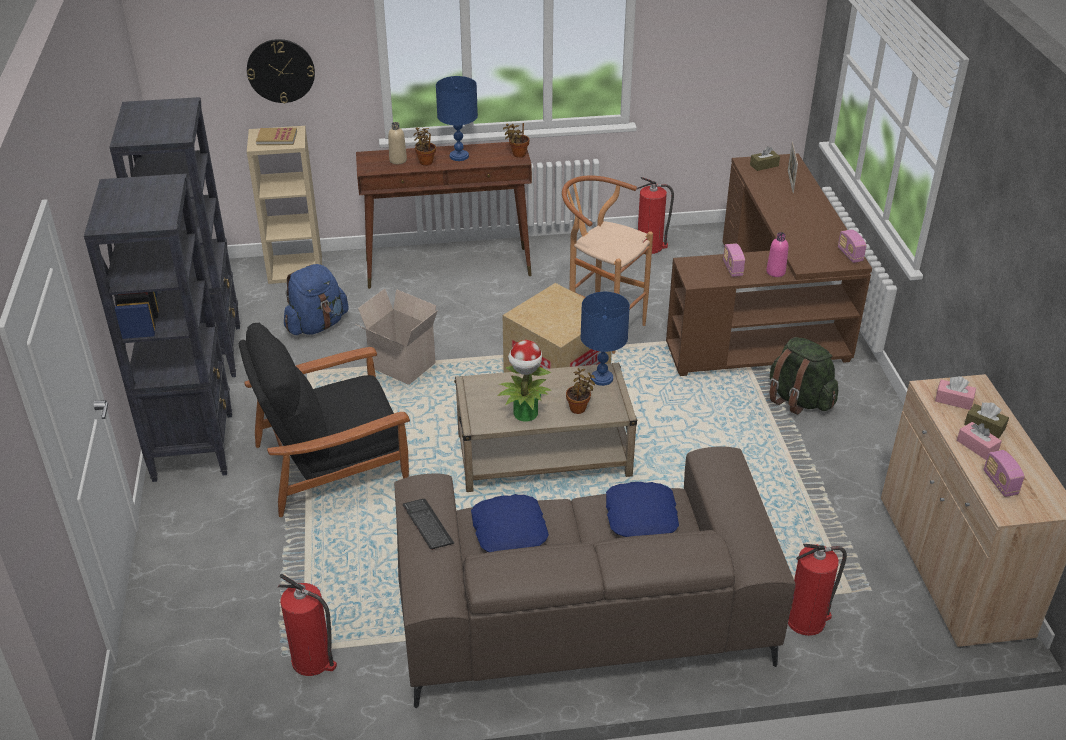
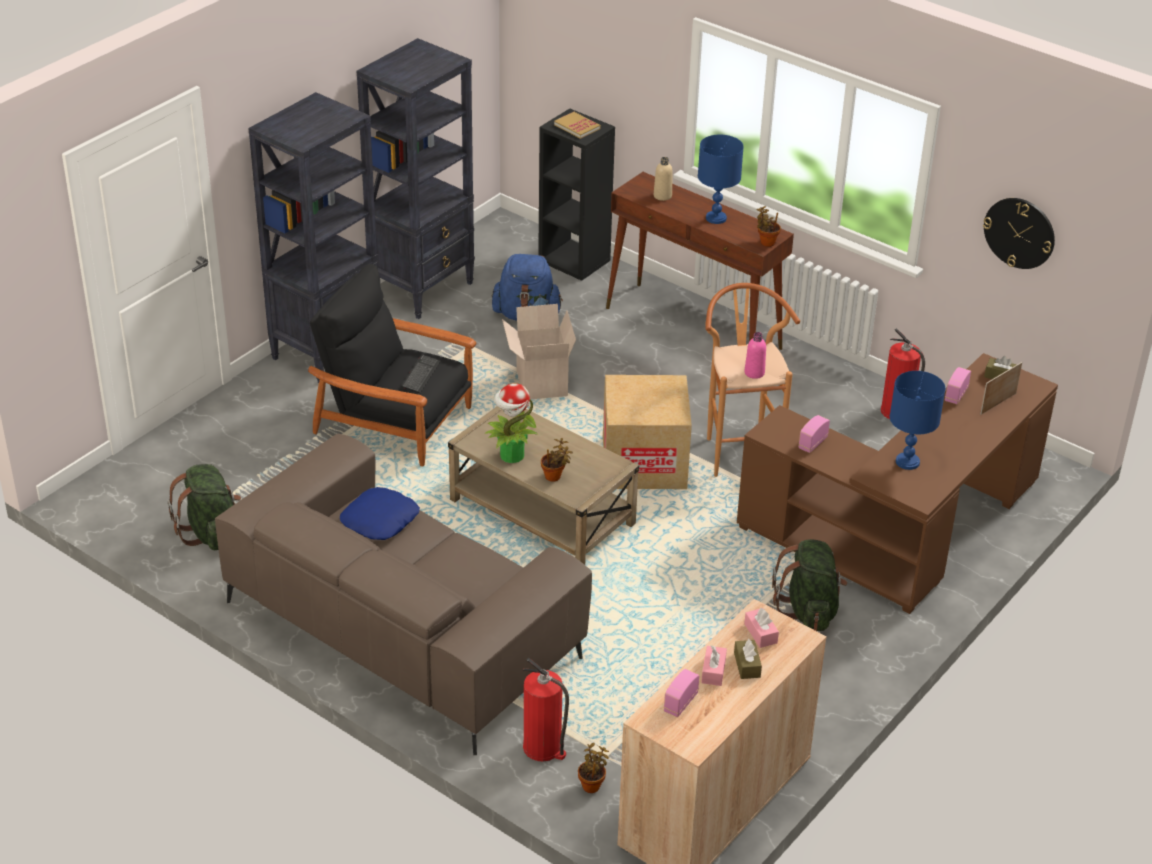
camera: 45 degrees right, 0 degrees up
wall clock [247,39,315,103] -> wall clock moved to [983,198,1055,269]
beige bookcase [247,126,322,284] -> black bookcase [538,109,615,281]
fire extinguisher [278,574,337,676] -> green backpack [168,464,241,550]
keyboard [403,499,454,550] -> keyboard moved to [401,354,441,393]
potted plant [413,127,436,166] -> potted plant moved to [578,743,609,793]
blue table lamp [580,292,630,386] -> blue table lamp moved to [890,371,945,470]
blue pillow [606,482,679,537] -> none
pink bottle [766,232,789,277] -> pink bottle moved to [745,332,766,379]
radio [838,229,867,263] -> radio moved to [945,367,971,404]

